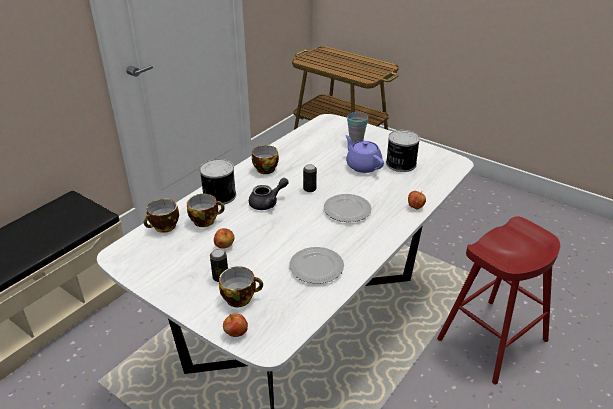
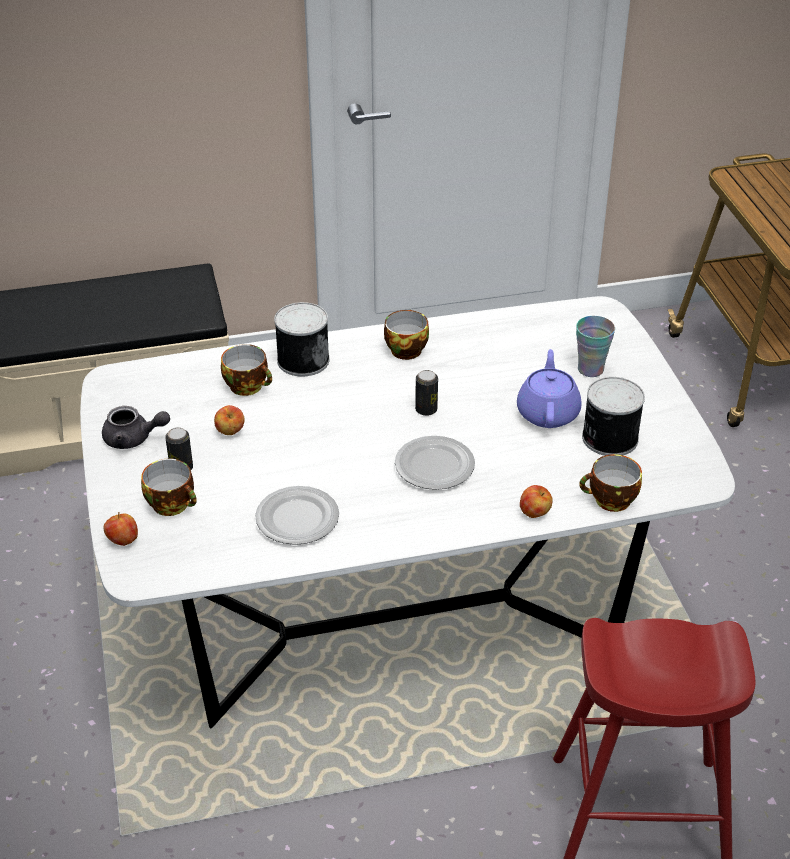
camera: 40 degrees right, 5 degrees up
cup [143,198,179,233] -> cup moved to [579,454,642,512]
grey teapot [249,178,289,210] -> grey teapot moved to [102,406,170,449]

